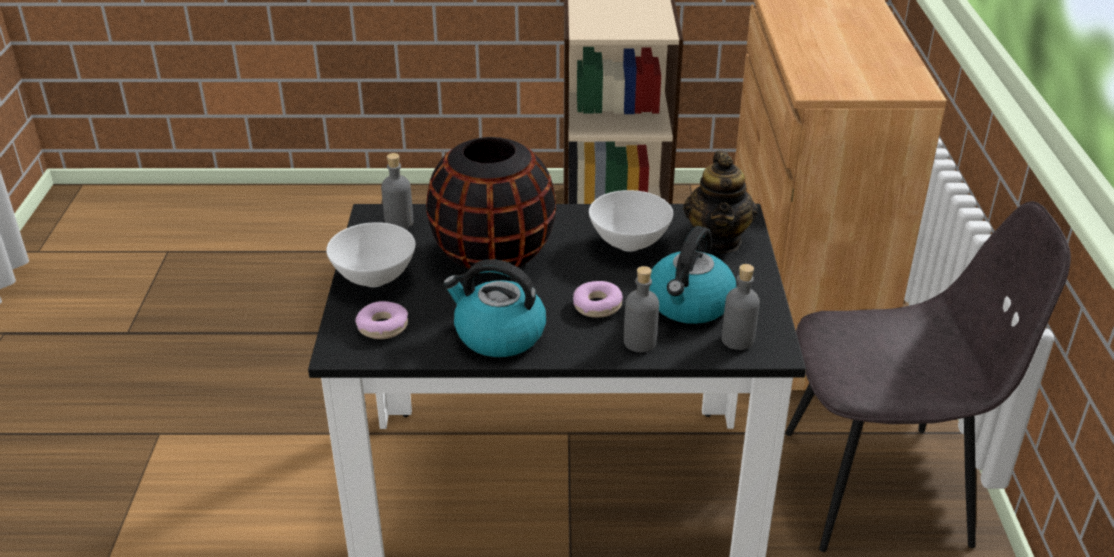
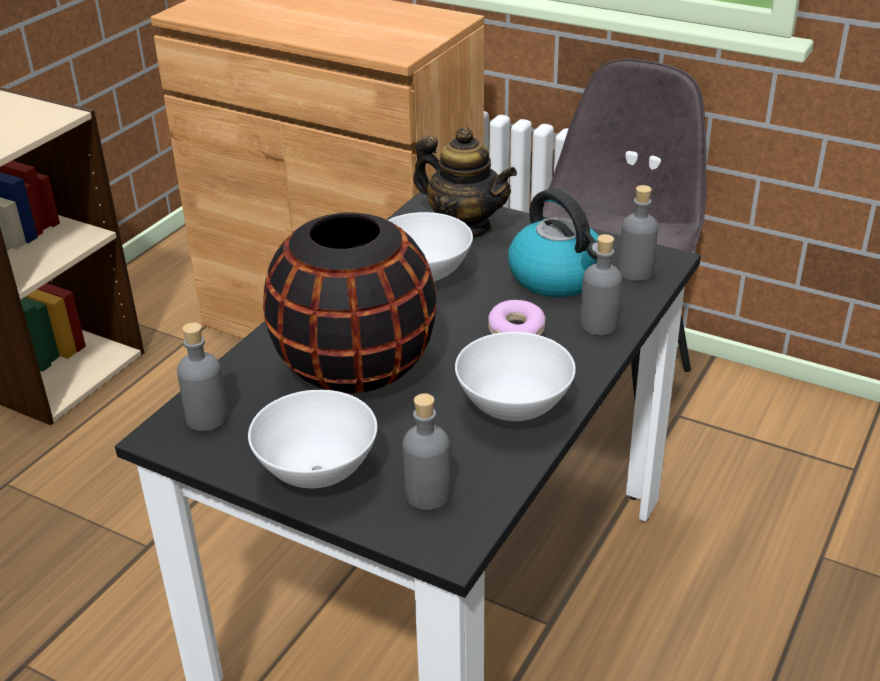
camera: 60 degrees left, 0 degrees up
donut [355,301,408,339] -> grey bottle [403,393,451,510]
kettle [443,259,546,357] -> white bowl [455,332,576,421]

